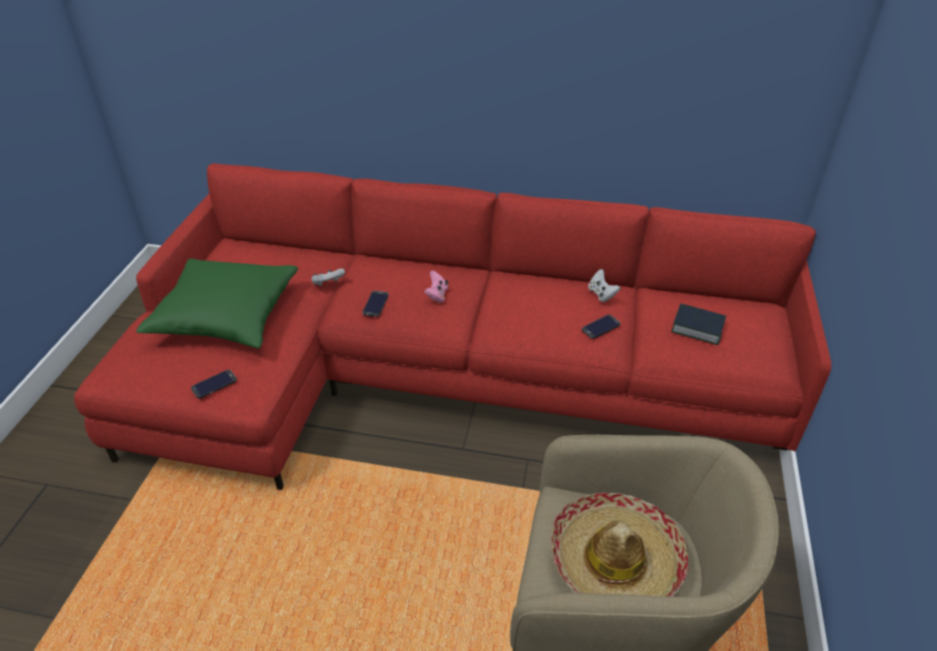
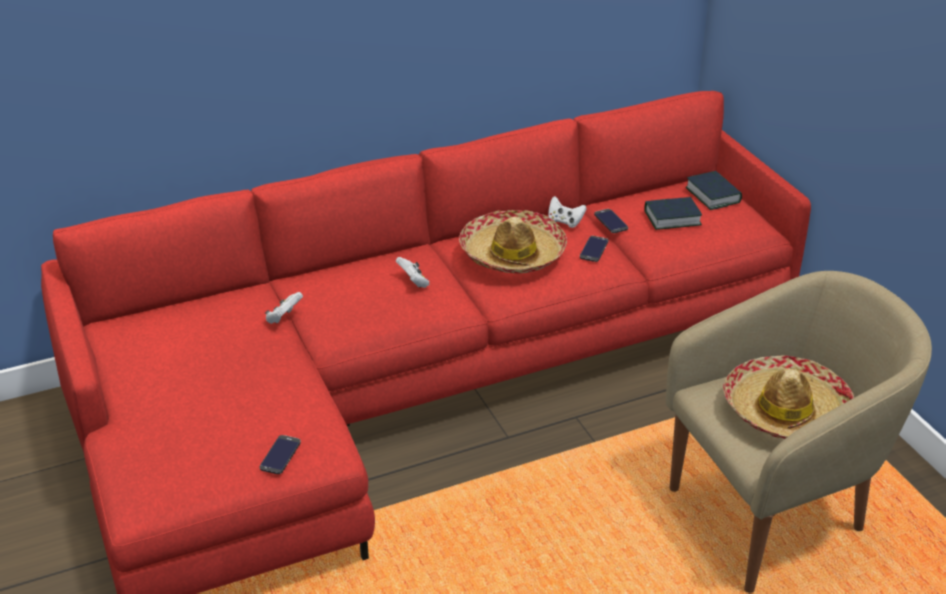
camera: 35 degrees left, 5 degrees down
green pillow [136,258,298,349] -> none
phone [363,291,389,317] -> phone moved to [594,209,628,233]
pink game controller [424,271,449,303] -> white game controller [396,257,430,288]
none -> hat [459,210,567,273]
none -> book [686,171,742,210]

